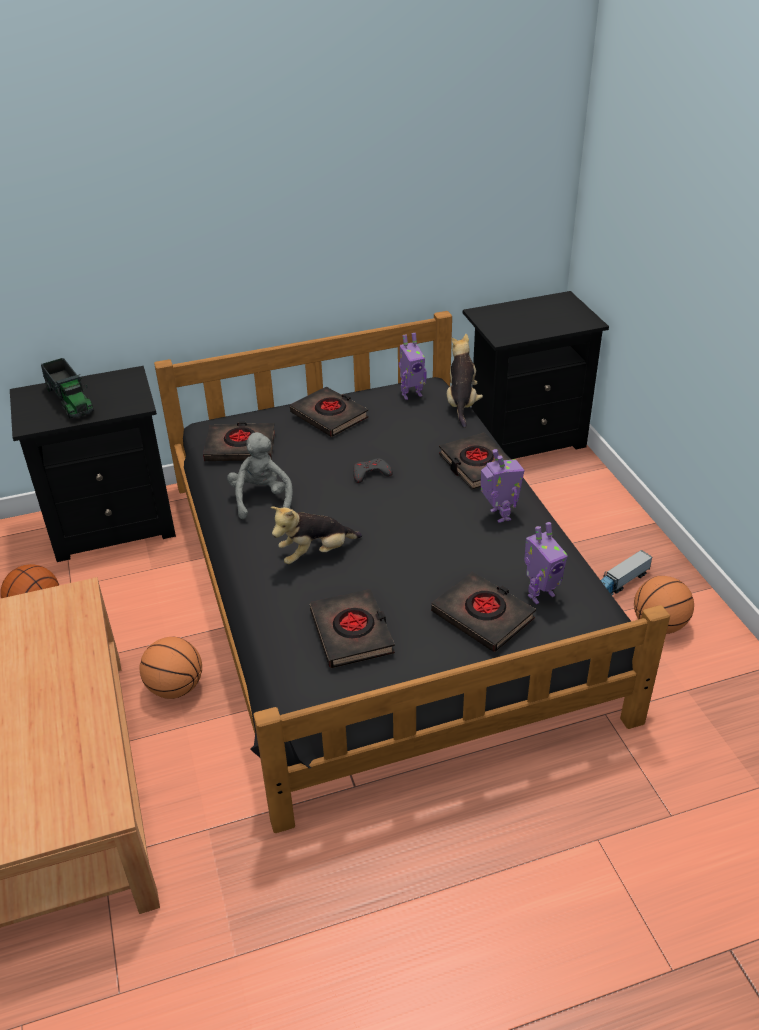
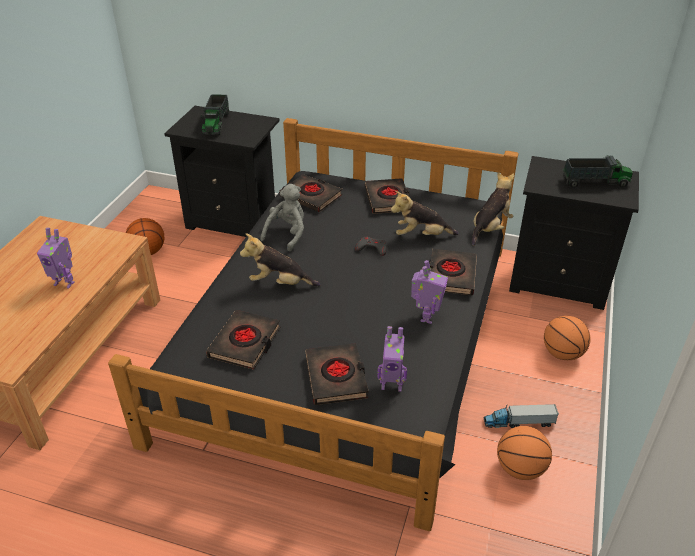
camera: 35 degrees right, 0 degrees up
basketball [140,637,202,699] -> basketball moved to [544,316,591,360]
toy robot [399,333,427,400] -> toy robot moved to [37,227,75,289]
none -> plush toy [391,191,459,235]
none -> toy truck [562,155,633,188]

